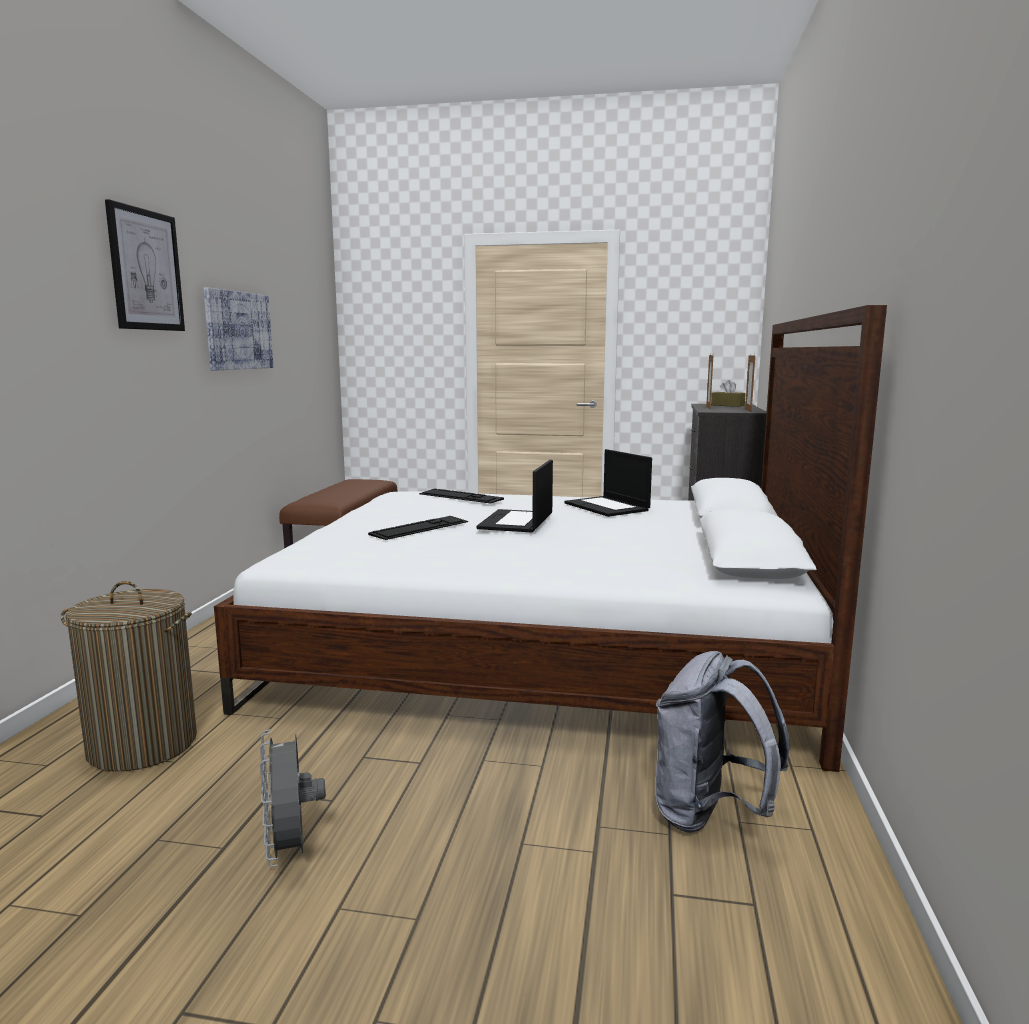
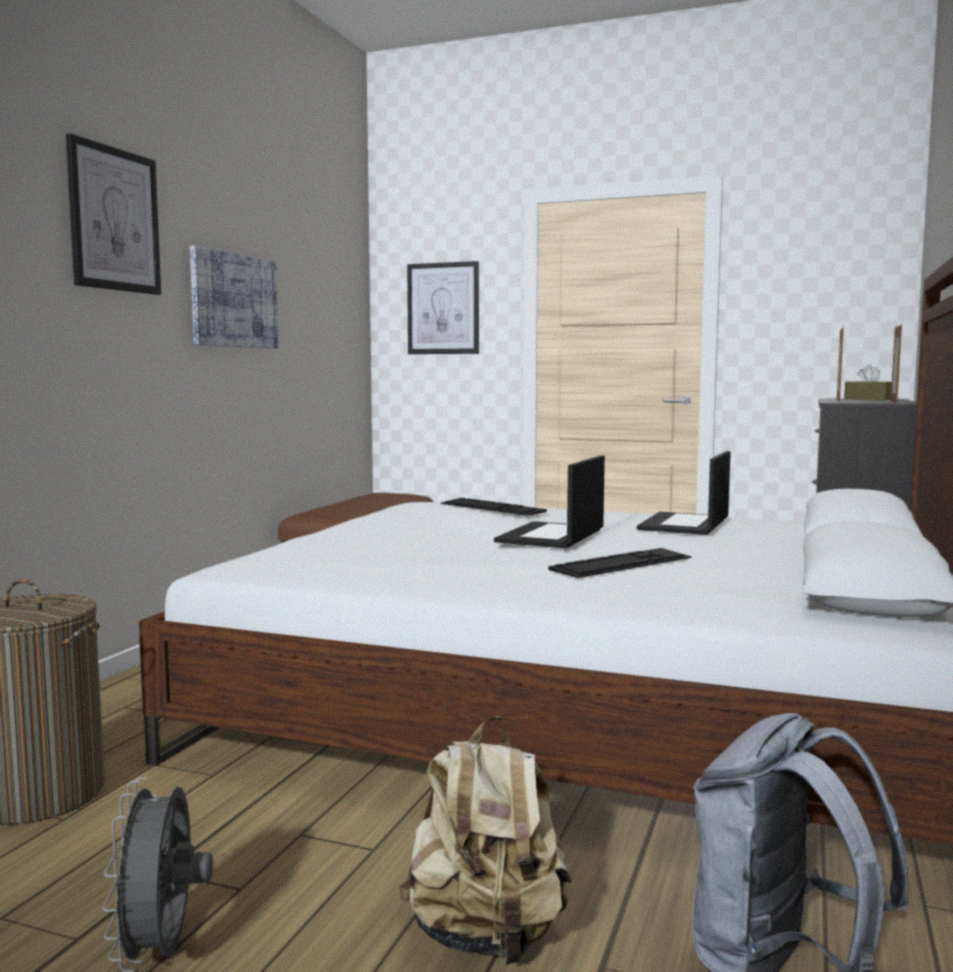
camera: 10 degrees right, 5 degrees down
keyboard [368,516,468,540] -> keyboard moved to [549,548,691,578]
laptop [565,449,652,517] -> laptop turned 45 degrees clockwise [637,451,731,535]
none -> beige backpack [399,716,572,965]
none -> picture [407,261,479,354]

